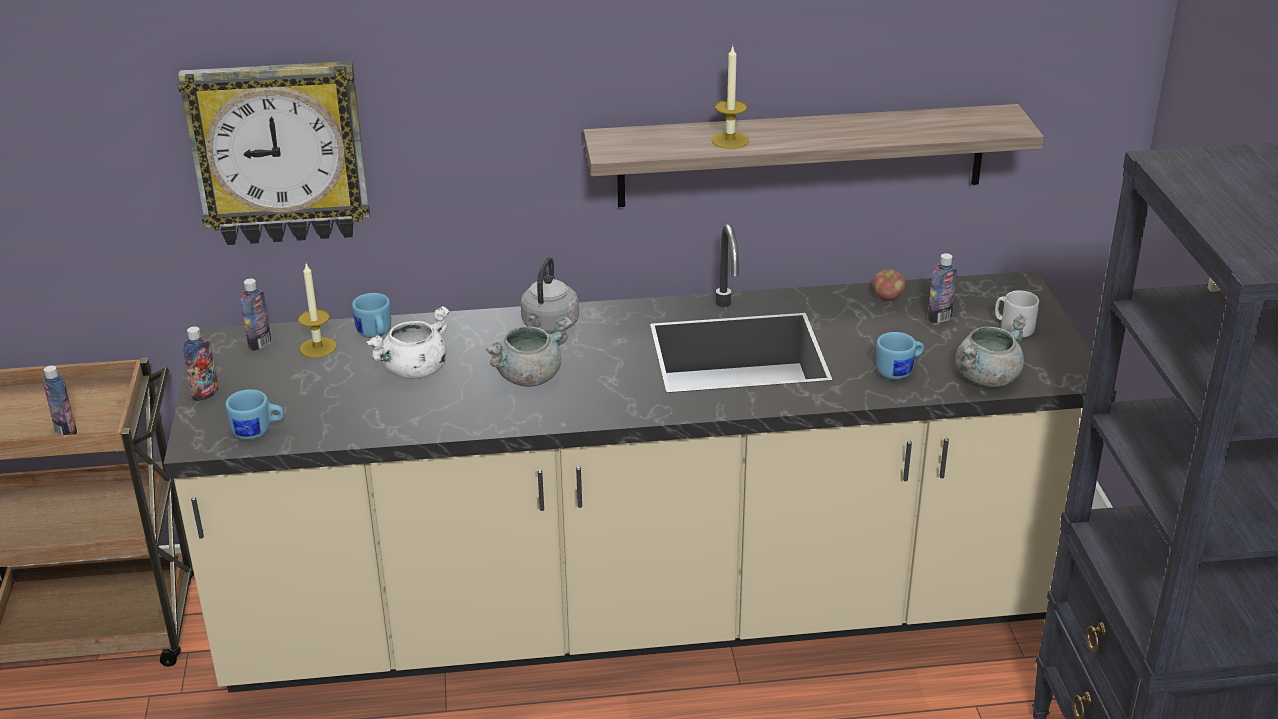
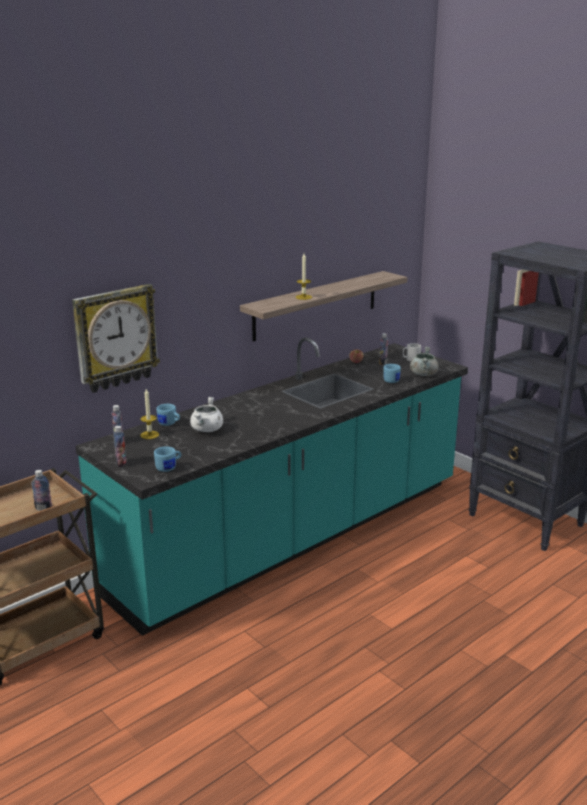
camera: 35 degrees left, 10 degrees down
beige counter [164,224,1116,693] -> turquoise counter [76,337,468,636]
grey cooking pot [486,316,572,387] -> none
grey kettle [521,257,579,334] -> none

